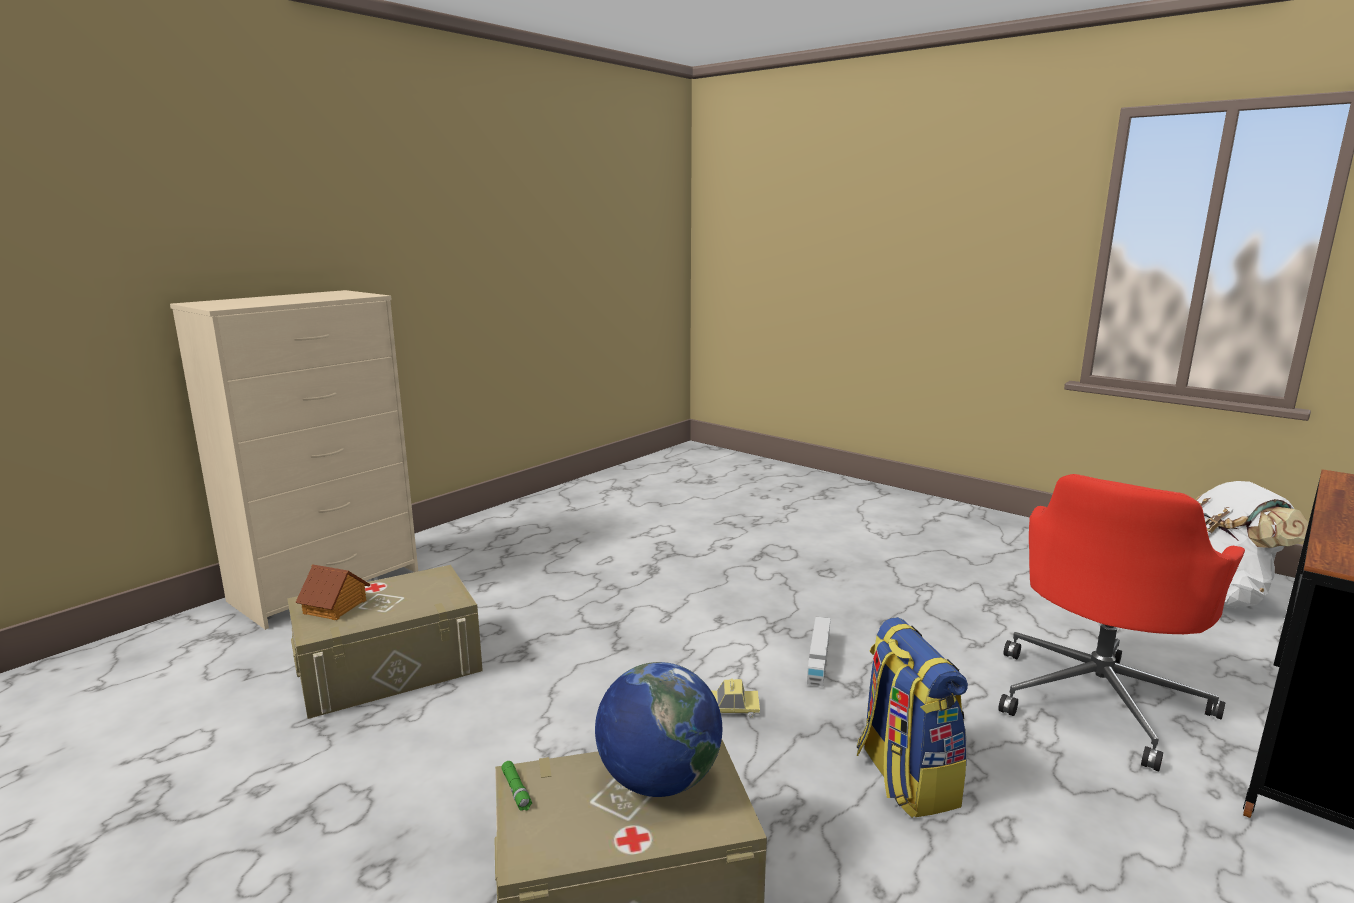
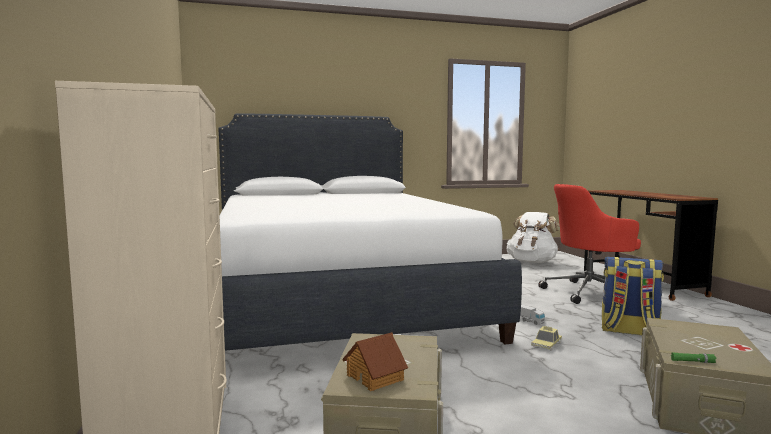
camera: 55 degrees left, 10 degrees down
globe [595,662,722,797] -> none
red office chair [998,474,1245,772] -> red office chair turned 90 degrees clockwise [538,184,641,304]
none -> white bed [219,113,522,351]

